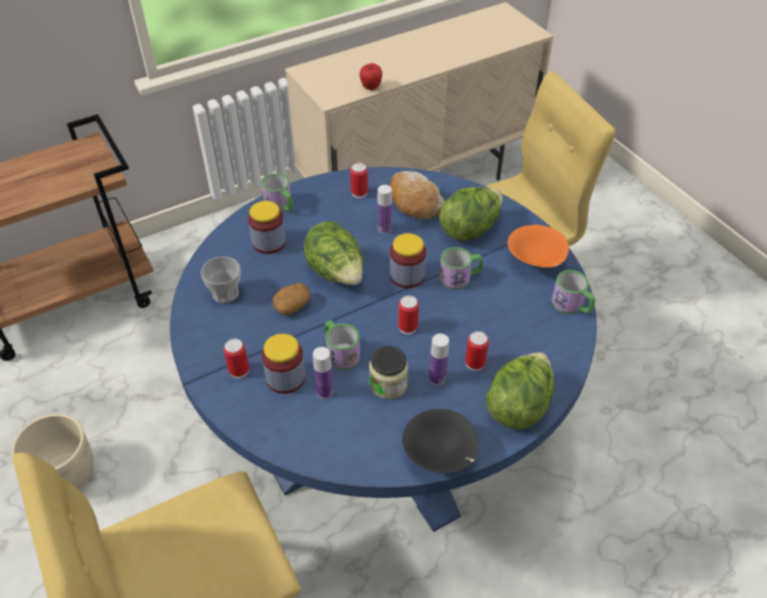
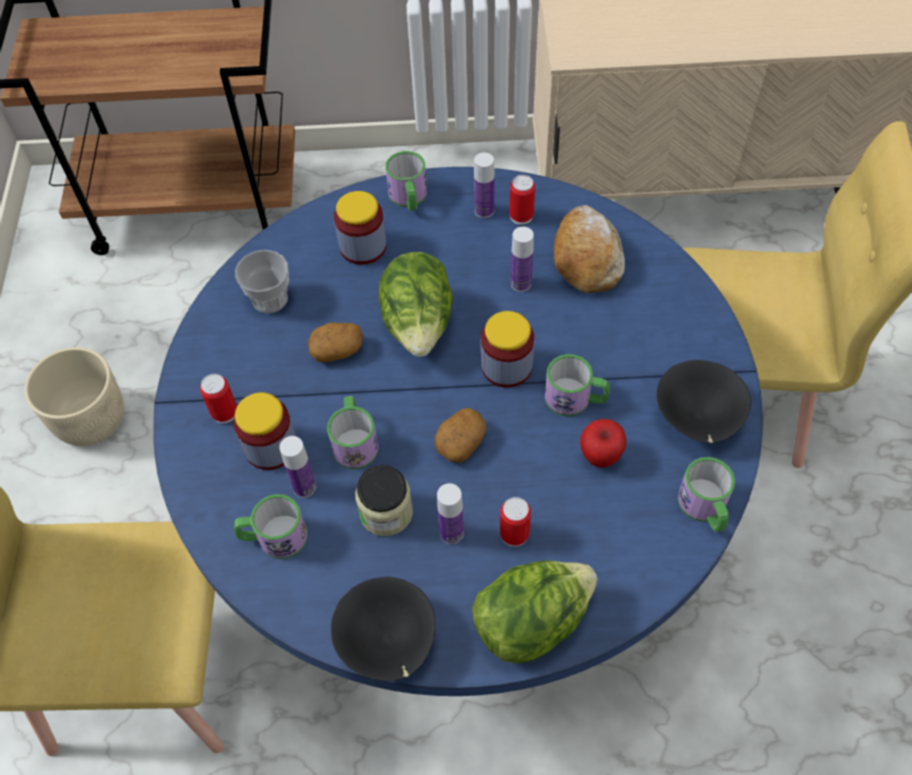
camera: 30 degrees right, 10 degrees up
apple [359,63,382,90] -> apple moved to [580,419,627,468]
can [398,295,419,334] -> potato [435,408,486,463]
lettuce [439,187,503,241] -> none
orange bowl [508,225,569,268] -> black bowl [656,360,752,443]
none -> mug [234,494,308,559]
none -> bottle [474,153,495,218]

